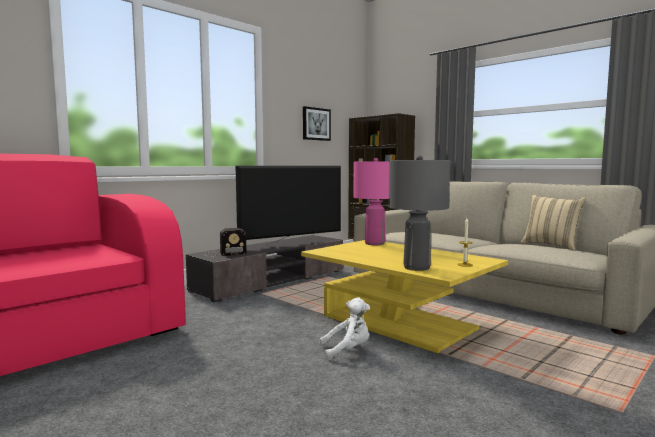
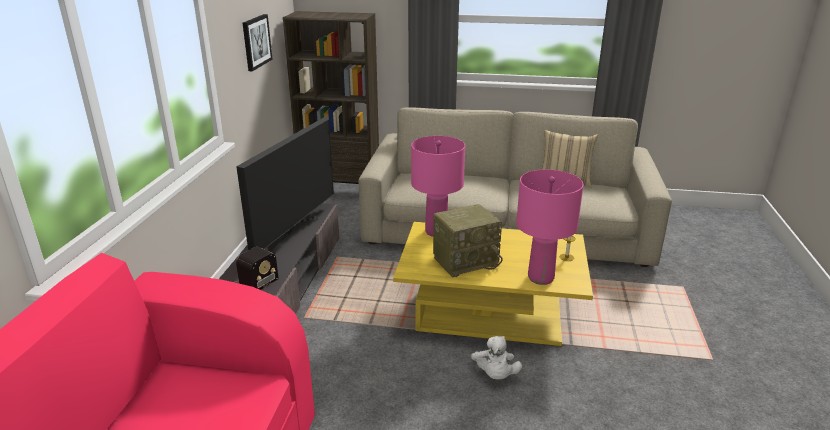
camera: 35 degrees left, 20 degrees up
white plush toy [320,297,370,360] -> white plush toy turned 135 degrees clockwise [471,336,522,380]
grey table lamp [389,156,450,271] -> pink table lamp [516,170,584,285]
none -> radio [433,204,503,278]

